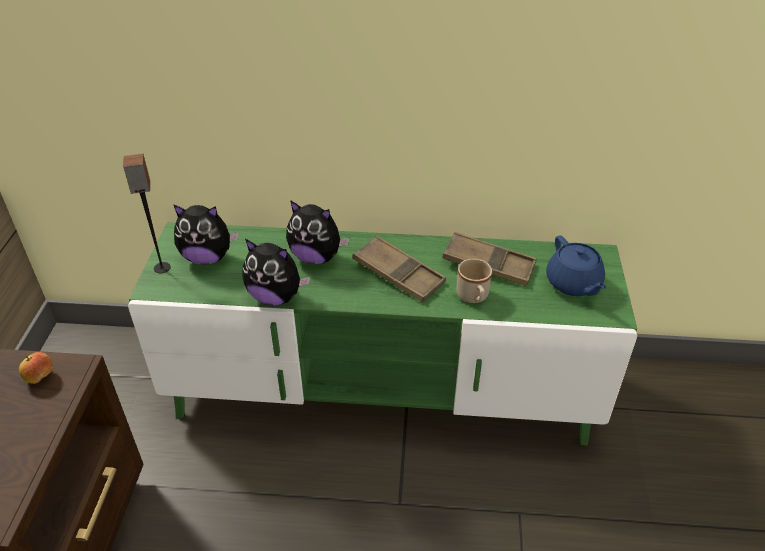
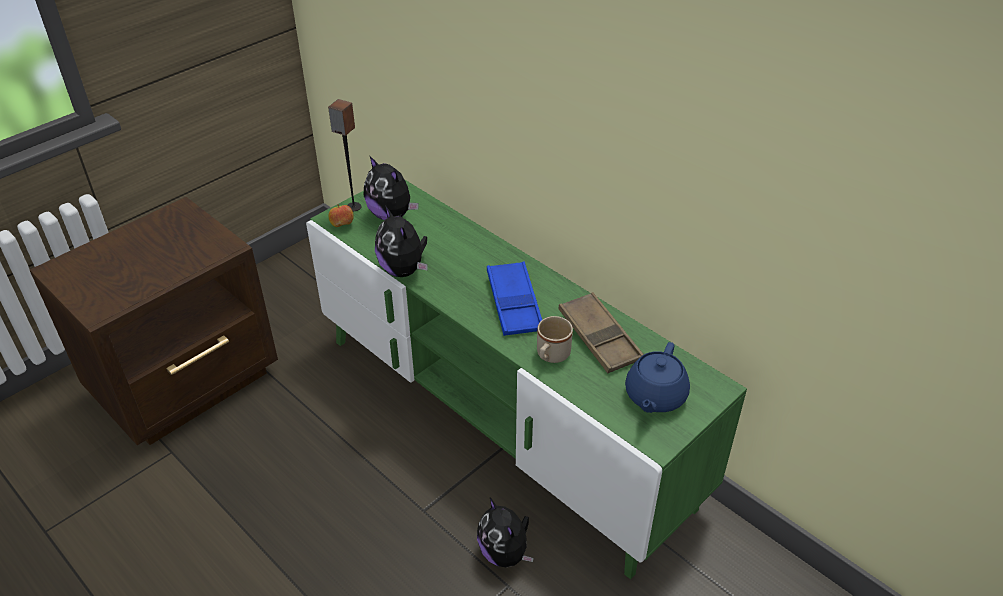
camera: 40 degrees right, 0 degrees up
apple [19,352,53,384] -> apple moved to [328,204,354,227]
plush toy [286,200,349,264] -> plush toy moved to [477,498,534,567]
brown tray [353,236,446,302] -> blue tray [487,261,542,336]

